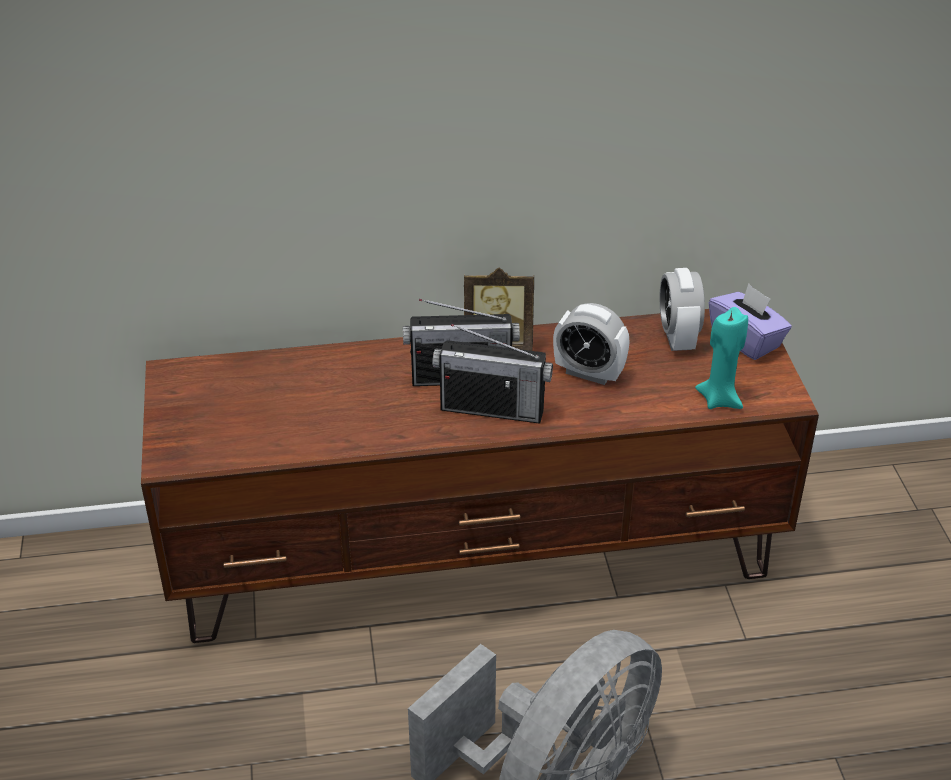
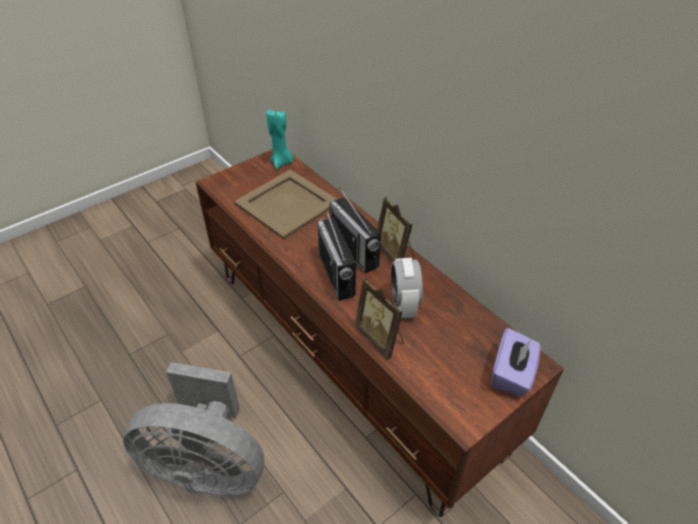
camera: 60 degrees right, 5 degrees up
alarm clock [660,268,705,351] -> none
turquoise candle [695,307,748,409] -> turquoise candle moved to [266,108,293,169]
none -> beige tray [234,170,337,240]
none -> picture frame [354,278,404,360]

